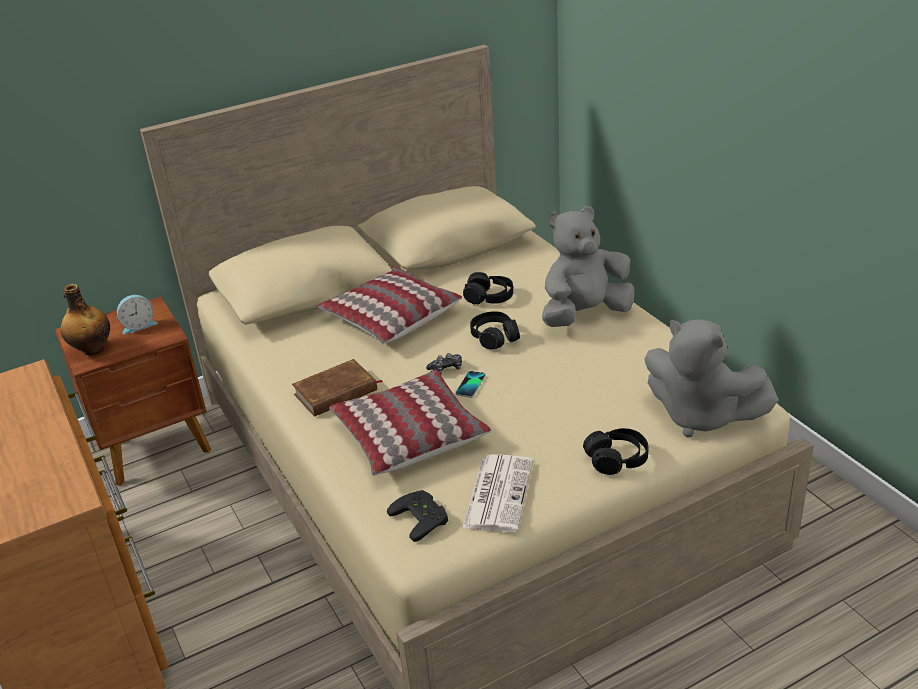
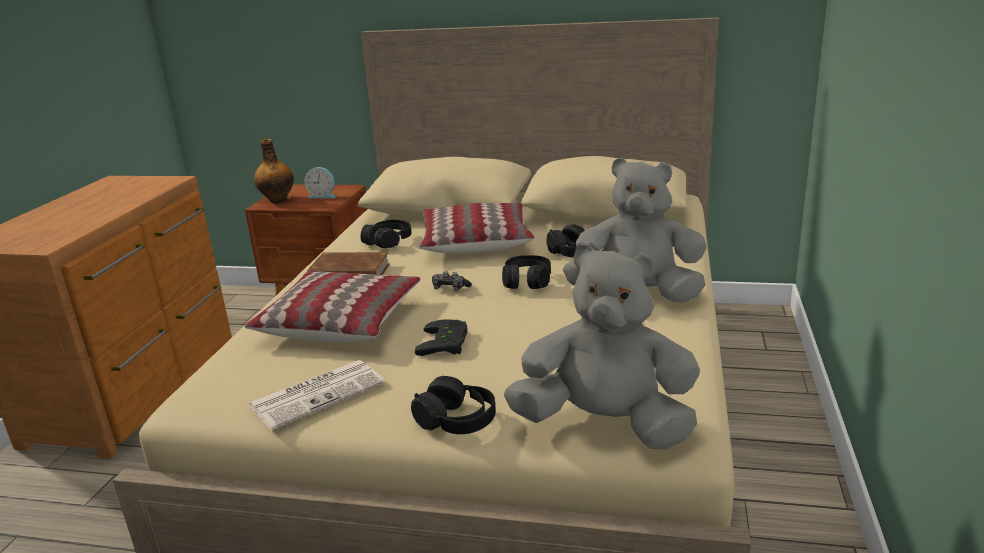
camera: 40 degrees right, 10 degrees down
black game controller [387,490,448,542] -> black game controller moved to [415,319,467,356]
phone [456,371,486,398] -> none
grey plush toy [644,319,779,437] -> grey plush toy turned 120 degrees clockwise [504,244,700,450]
none -> black headphones [361,220,411,248]

